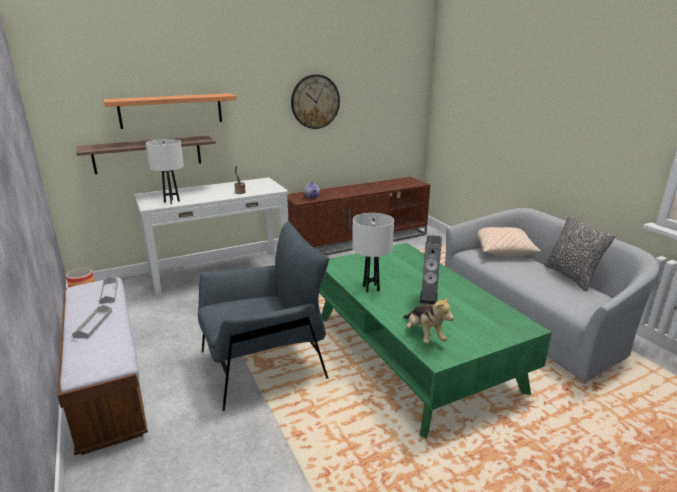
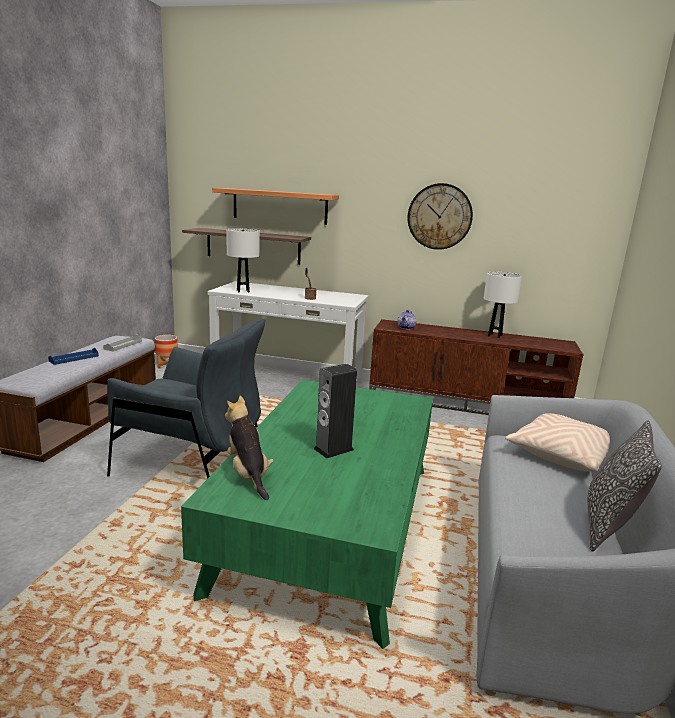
camera: 40 degrees right, 5 degrees down
grey tray [72,305,112,338] -> blue tray [48,348,99,365]
white table lamp [352,213,394,292] -> white table lamp moved to [484,272,522,338]
plush toy [403,296,454,344] -> plush toy turned 135 degrees clockwise [225,396,274,500]

